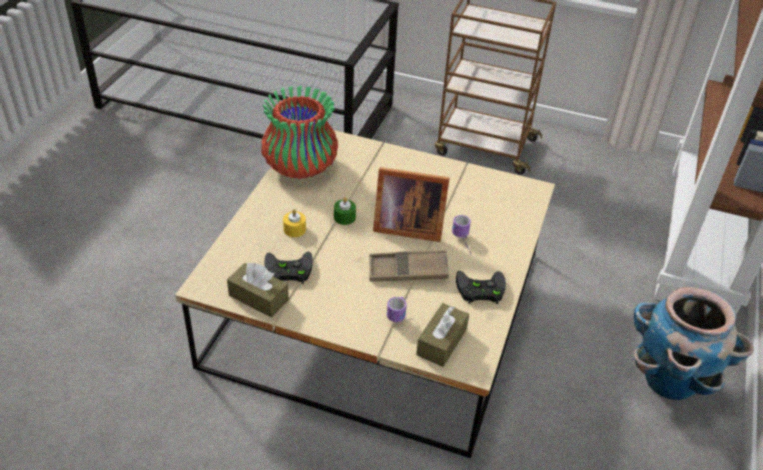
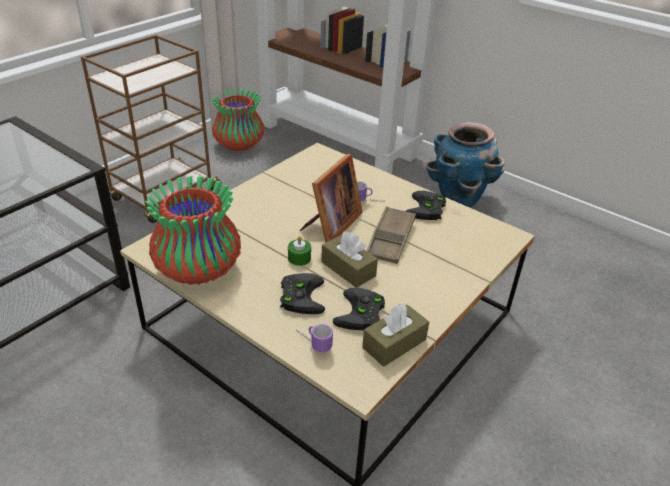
camera: 70 degrees left, 5 degrees down
yellow candle [283,209,306,237] -> black game controller [280,273,325,314]
mug [387,296,408,322] -> mug moved to [296,324,333,352]
brown tissue box [416,303,469,367] -> brown tissue box moved to [321,232,378,288]
none -> vase [212,89,264,151]

